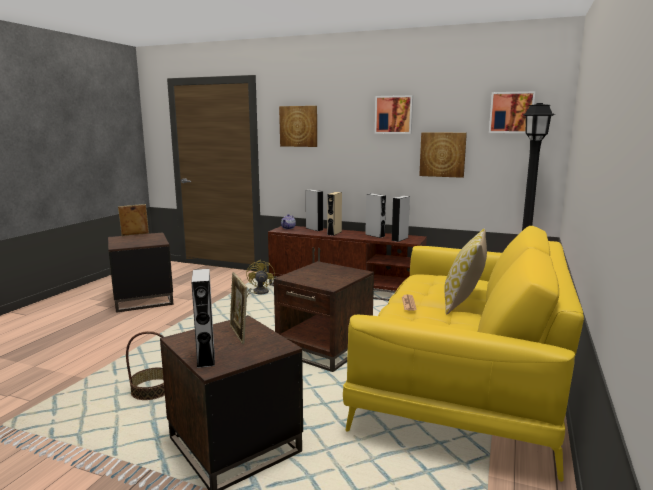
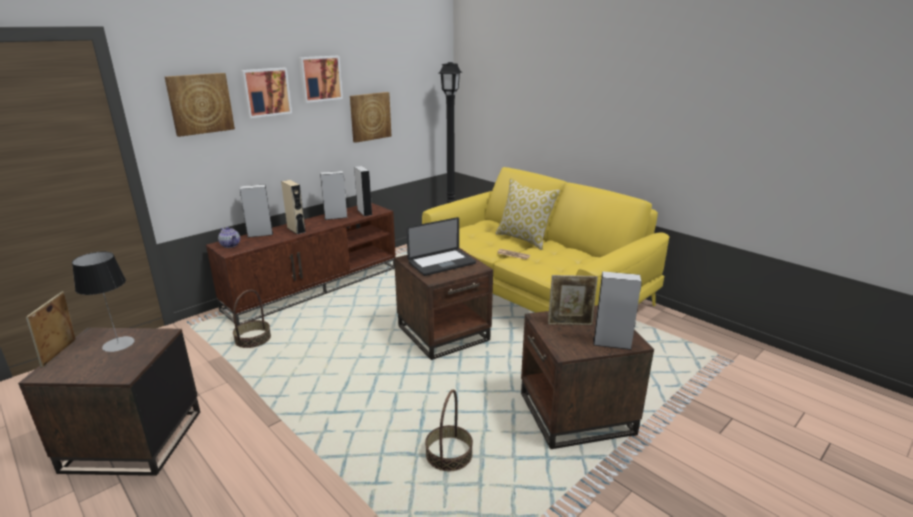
camera: 65 degrees left, 10 degrees up
yellow fan [246,260,275,296] -> basket [233,290,271,348]
picture [489,91,535,133] -> picture moved to [241,68,292,118]
none -> table lamp [72,252,135,352]
none -> laptop [406,217,476,276]

